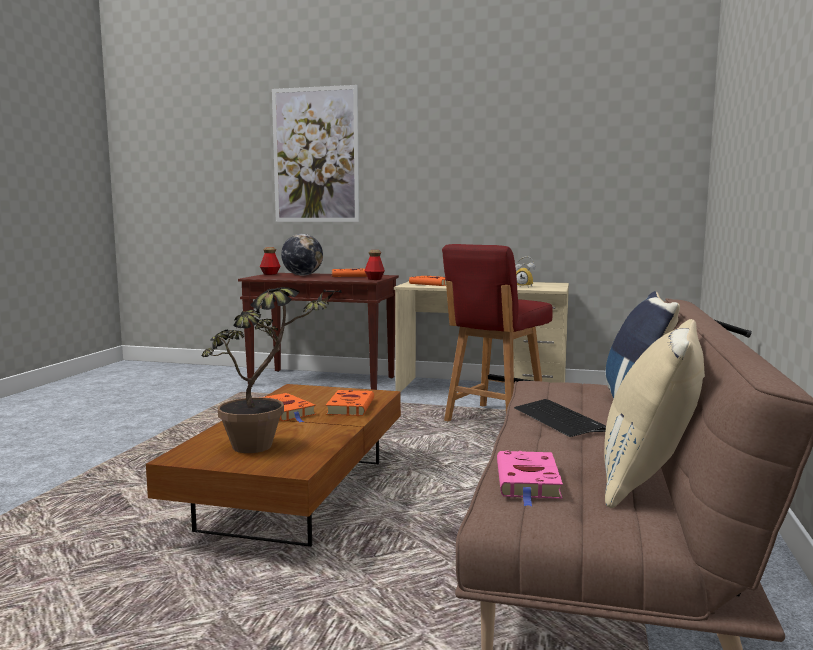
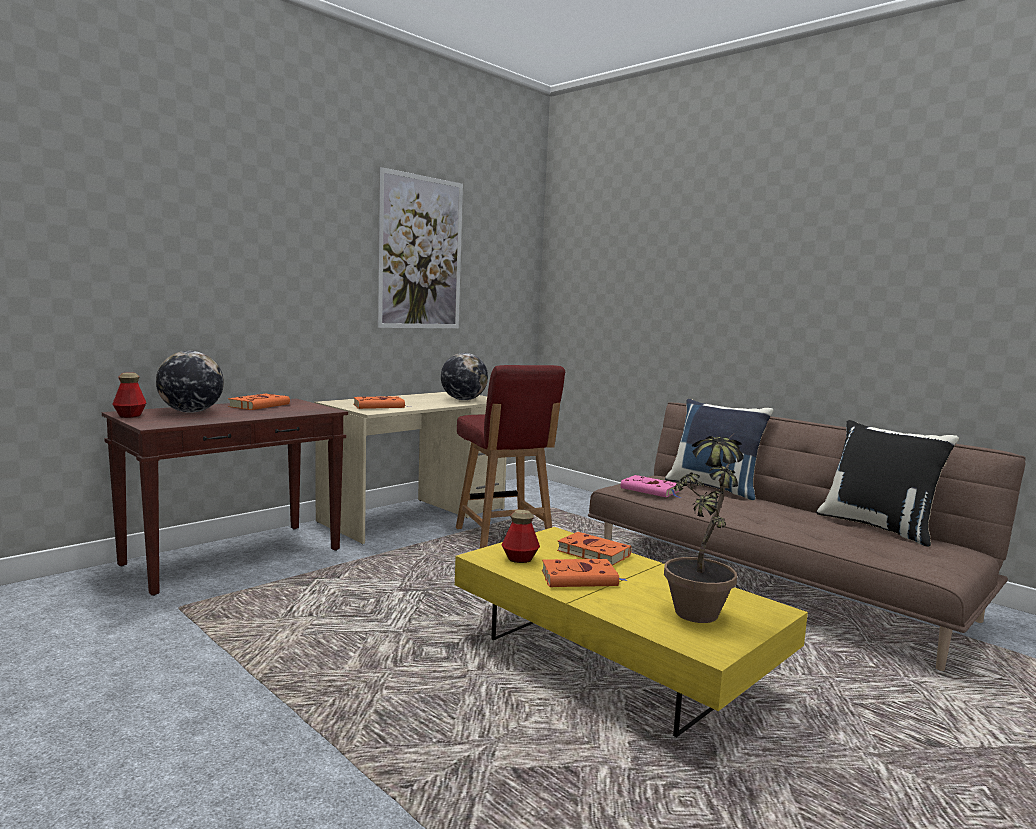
camera: 60 degrees left, 0 degrees up
brown coffee table [146,384,401,547] -> yellow coffee table [455,527,808,738]
picture [272,85,359,222] -> picture moved to [377,167,463,328]
bottle [364,250,385,280] -> bottle moved to [501,510,540,563]
pink book [497,450,563,506] -> pink book moved to [621,475,680,498]
keyboard [514,399,606,437] -> none
alarm clock [515,256,535,286] -> globe [441,353,488,400]
beige pillow [604,319,705,508] -> black pillow [816,420,959,547]

